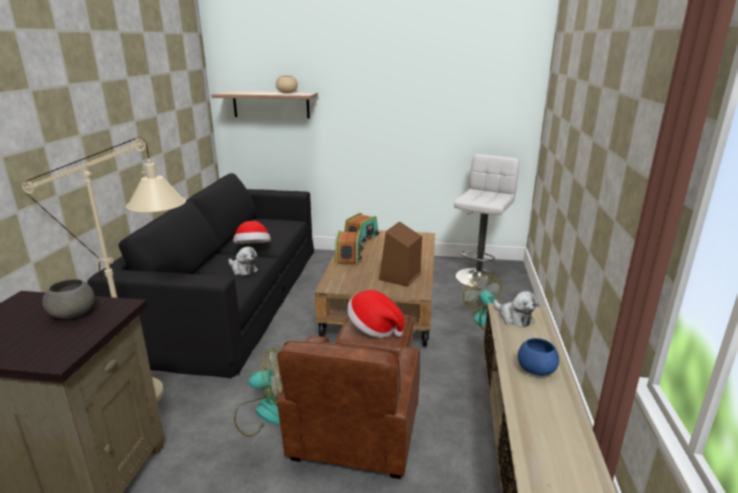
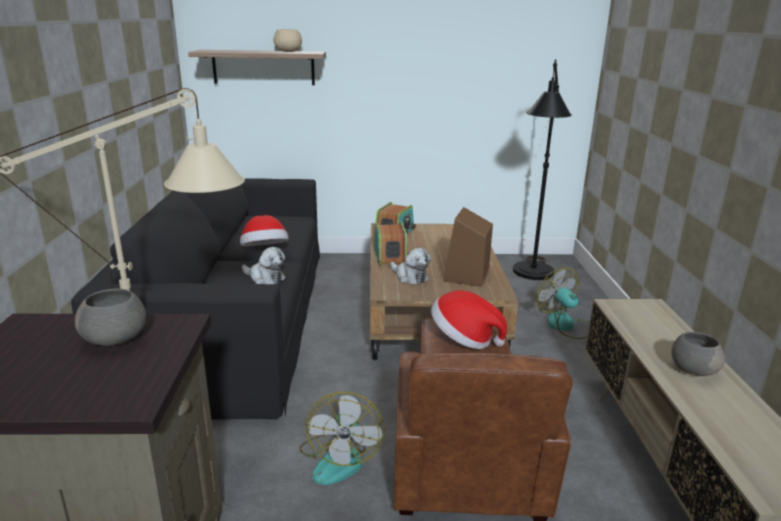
camera: 10 degrees left, 0 degrees up
fan [234,348,283,437] -> fan turned 105 degrees clockwise [299,392,385,485]
white stool [454,154,520,288] -> black floor lamp [513,59,572,280]
plush toy [493,291,538,327] -> plush toy moved to [390,248,431,284]
blue bowl [518,338,559,376] -> grey bowl [671,332,725,376]

